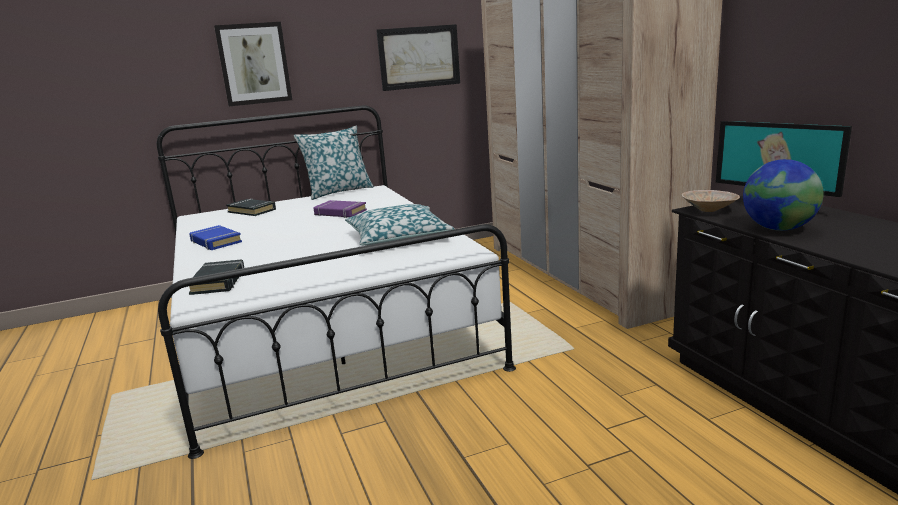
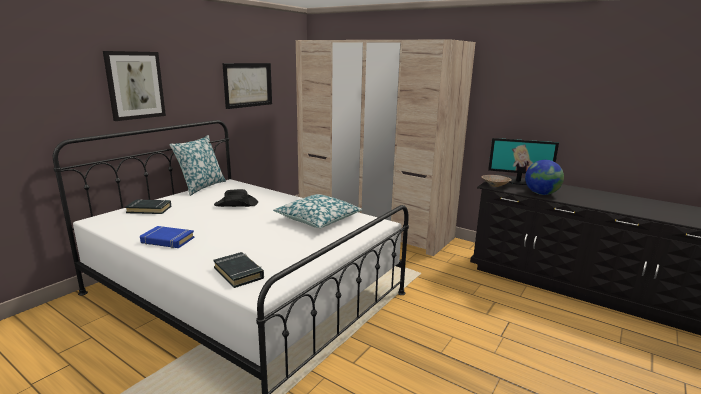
camera: 35 degrees left, 0 degrees up
purple book [313,200,367,218] -> black hat [214,189,258,207]

